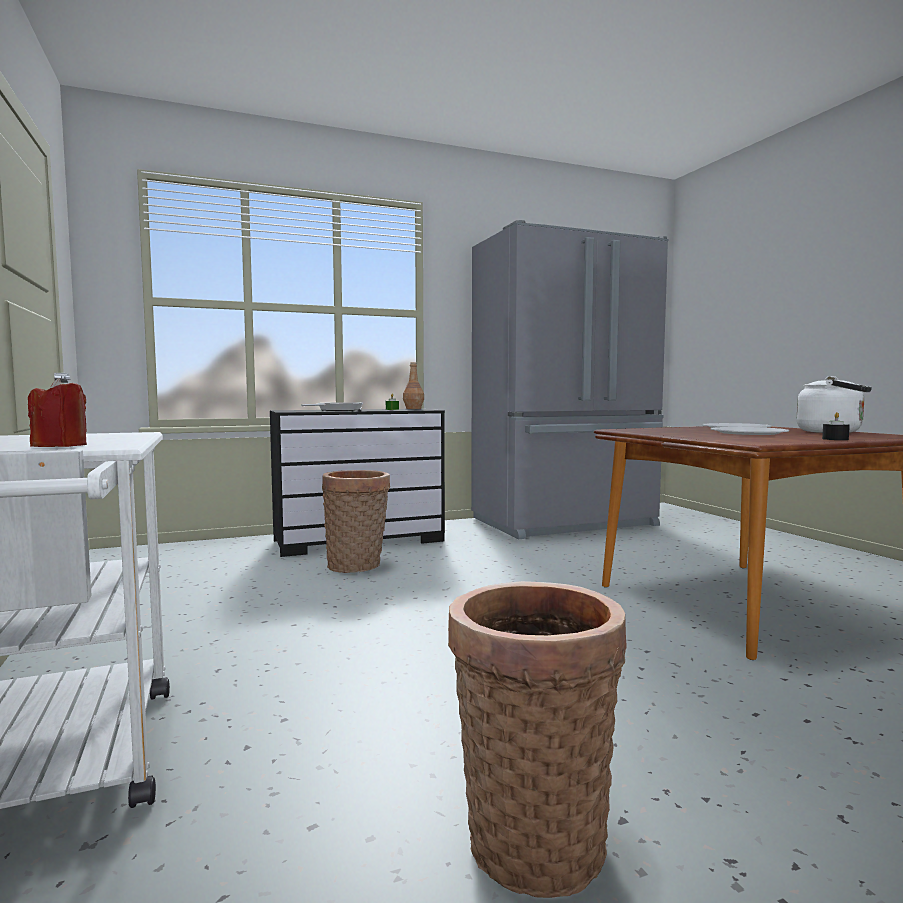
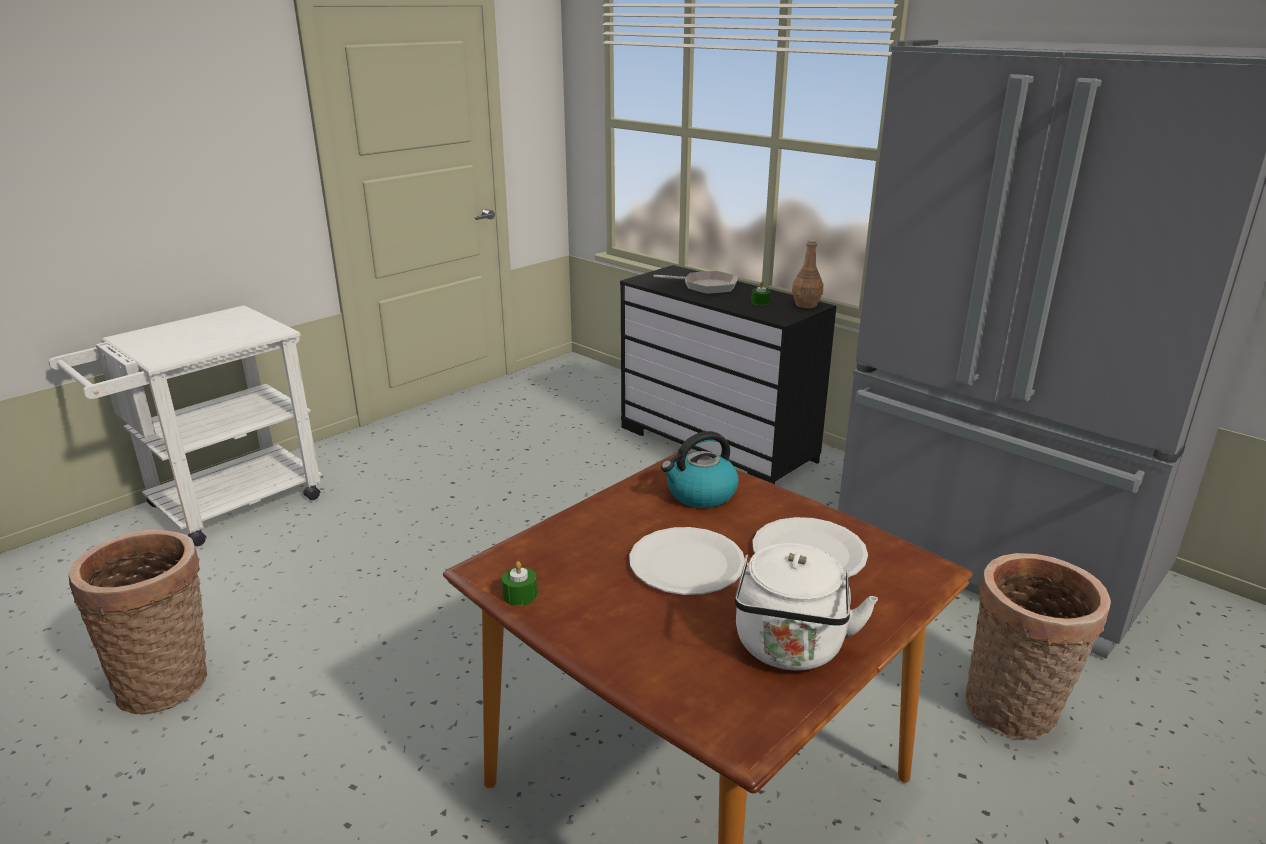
camera: 65 degrees right, 20 degrees up
red candle [28,378,87,447] -> none
basket [322,470,390,573] -> basket moved to [965,553,1111,739]
black candle [822,412,850,440] -> none
none -> green candle [502,561,537,606]
none -> kettle [661,431,739,508]

